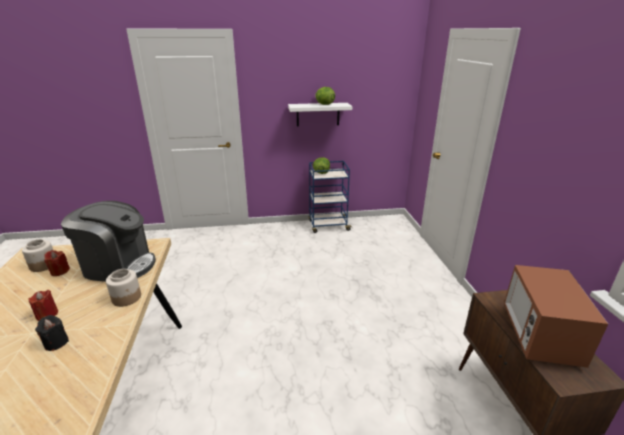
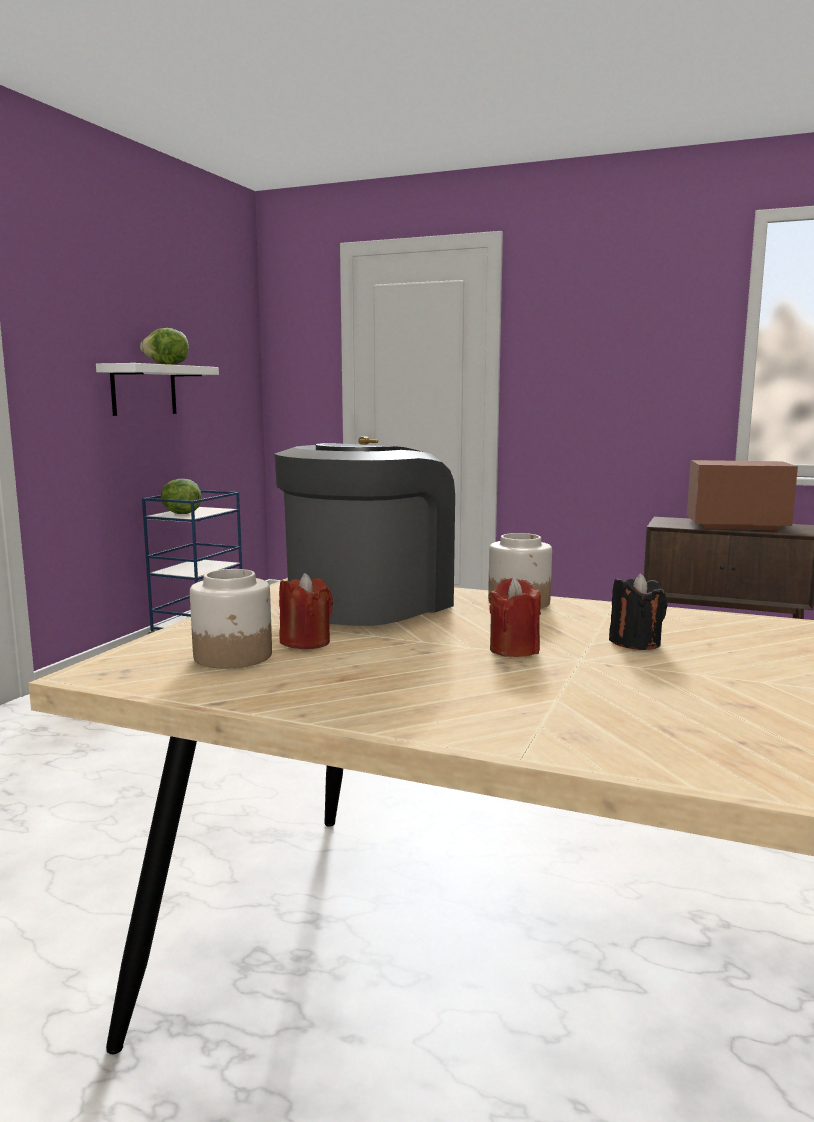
camera: 60 degrees left, 15 degrees down
microwave [504,265,608,368] -> microwave turned 150 degrees clockwise [687,460,798,531]

